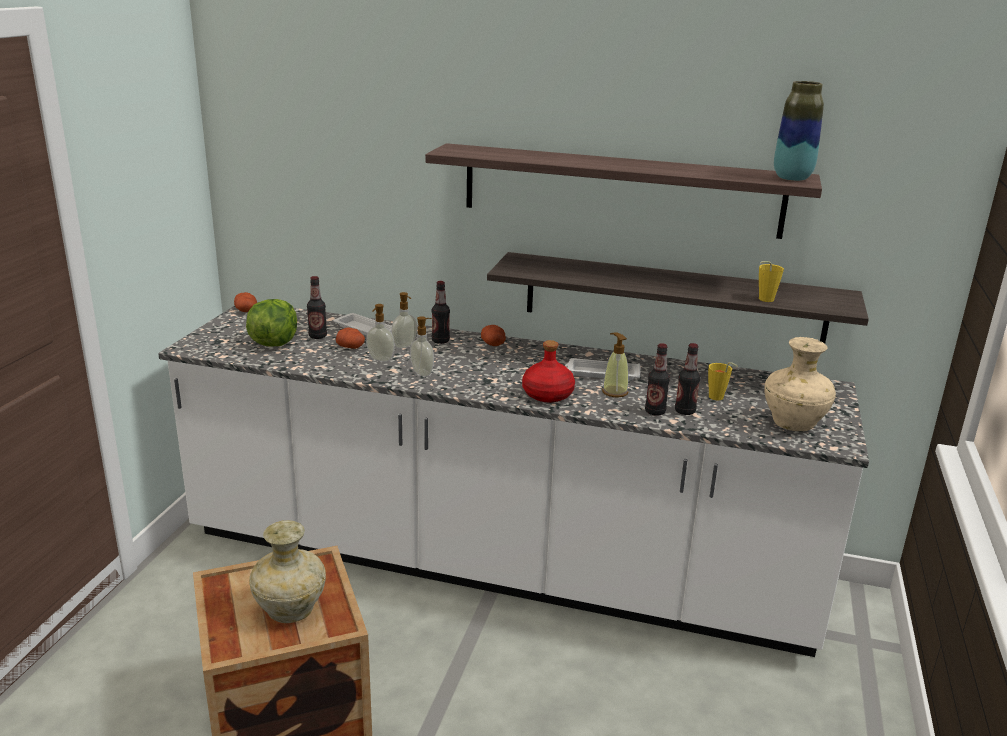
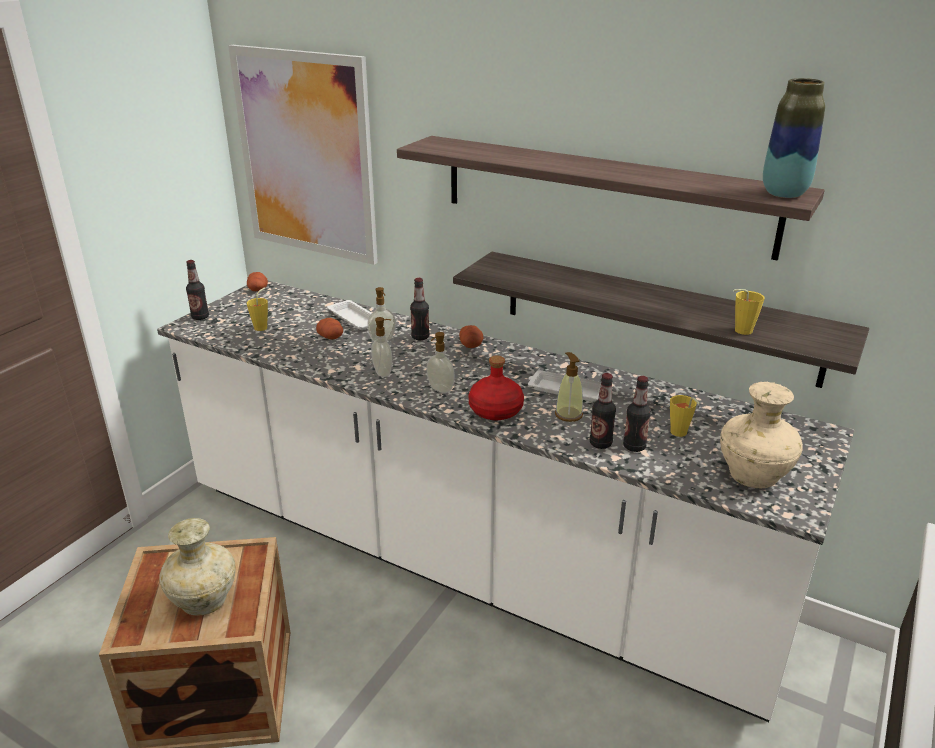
camera: 15 degrees right, 5 degrees up
lettuce [246,299,297,346] -> yellow cup [247,288,268,331]
bottle [307,276,327,339] -> bottle moved to [186,260,209,320]
soap dispenser [366,304,395,362] -> soap dispenser moved to [426,332,455,393]
none -> picture [228,45,378,265]

